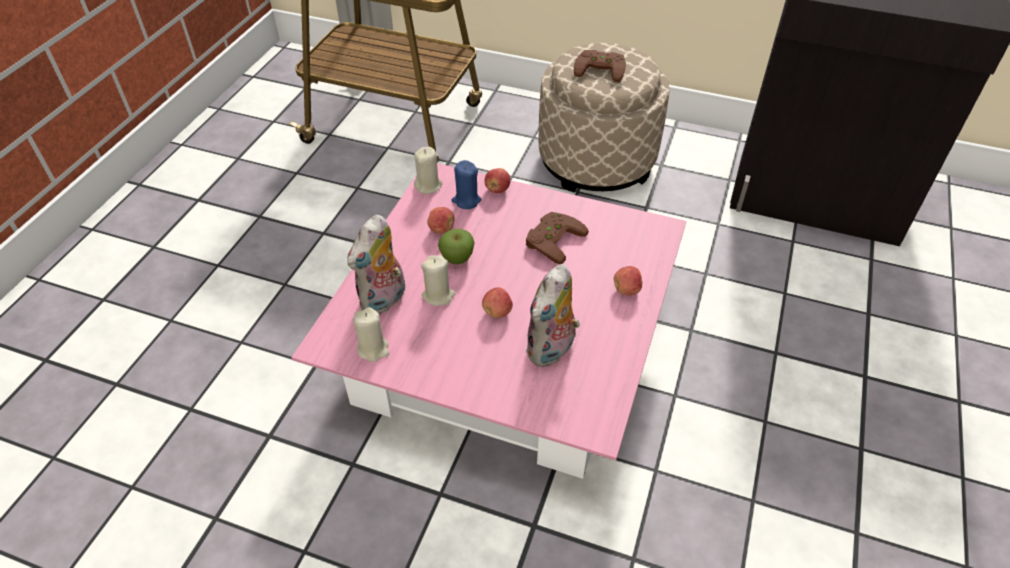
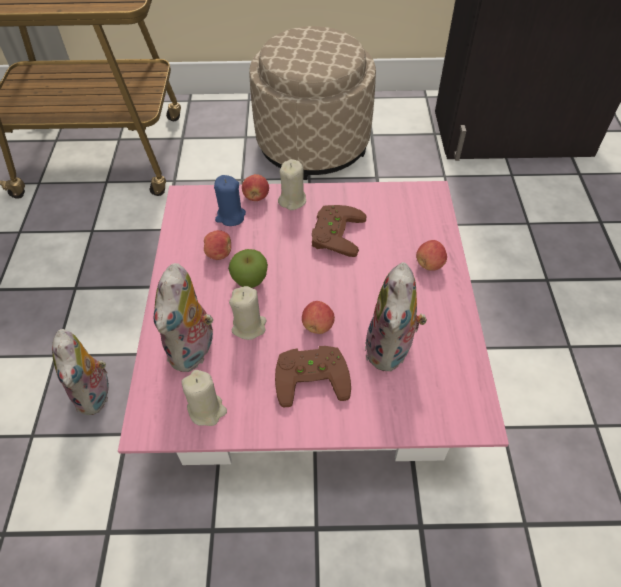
camera: 20 degrees left, 5 degrees up
beige candle [414,147,442,194] -> beige candle moved to [278,159,306,210]
brown game controller [574,50,626,82] -> brown game controller moved to [275,346,351,408]
none -> plush toy [52,329,113,415]

